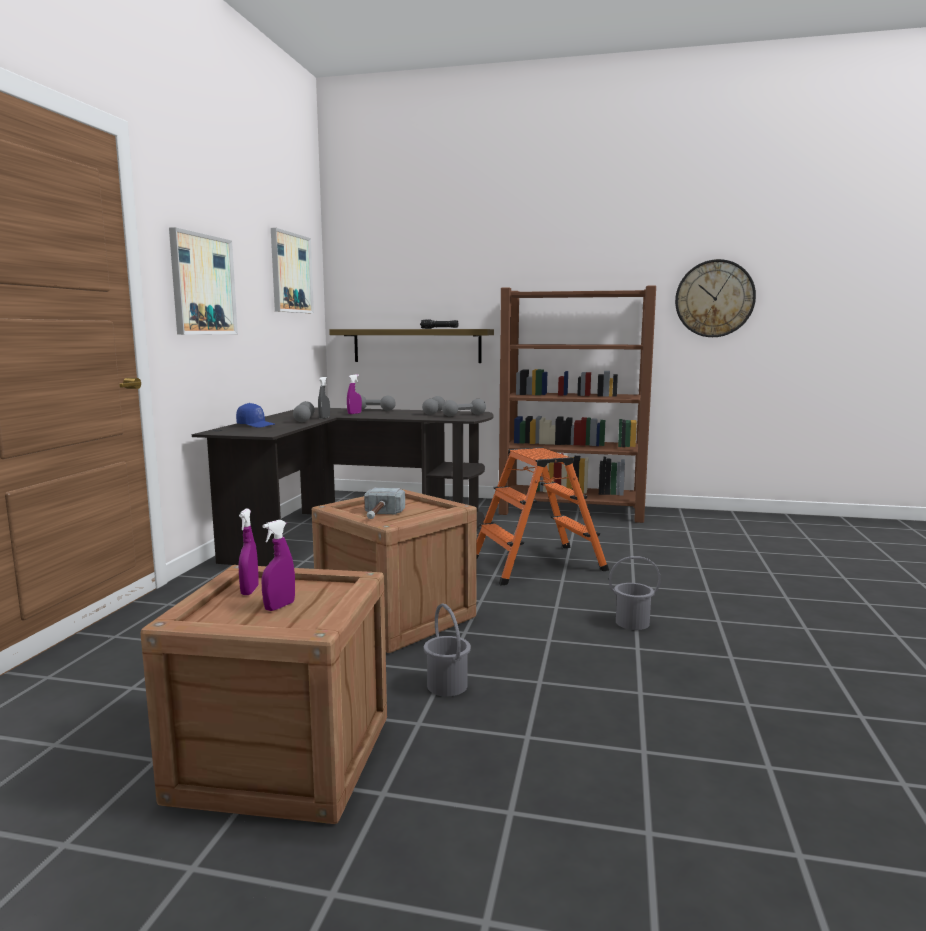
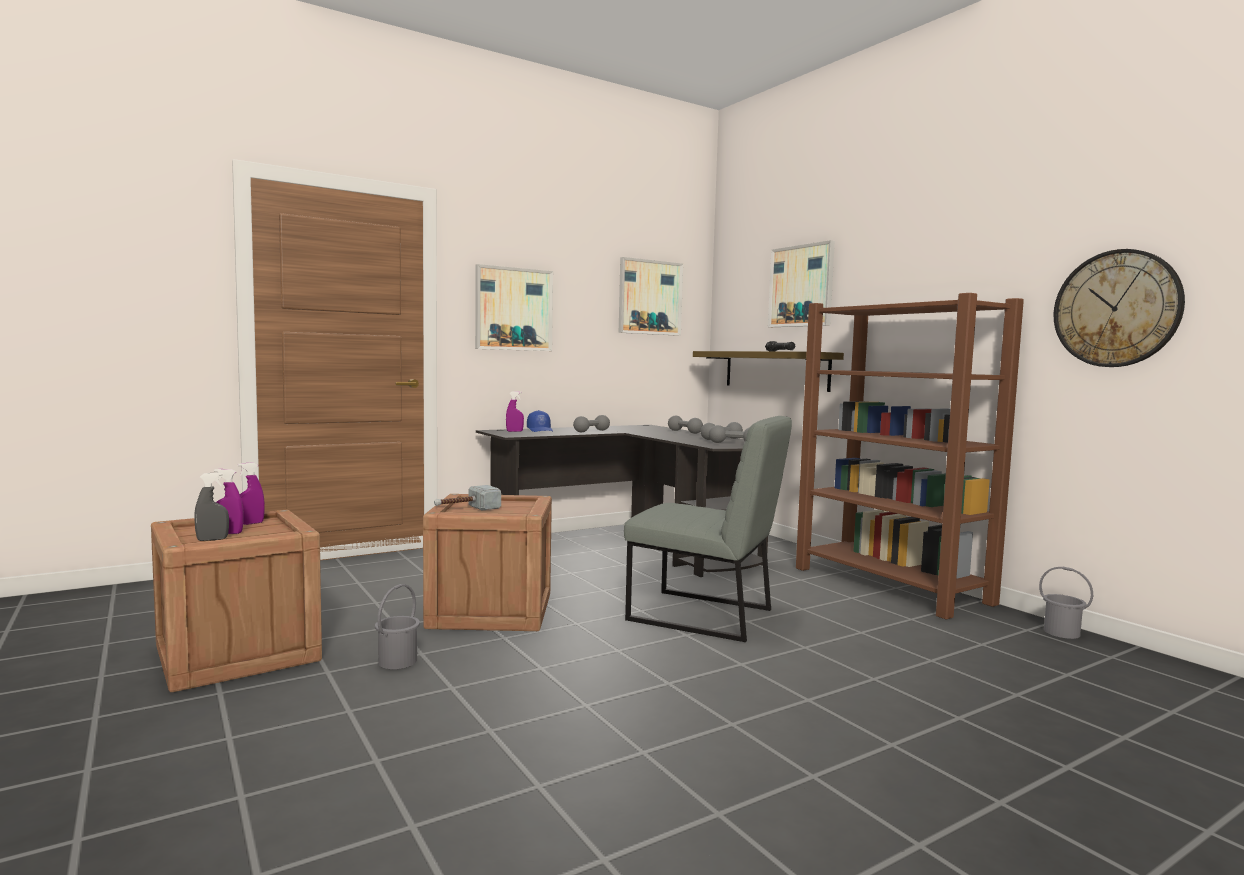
camera: 45 degrees right, 5 degrees down
grey spray bottle [318,377,330,419] -> grey spray bottle moved to [195,472,229,541]
purple spray bottle [347,374,362,414] -> purple spray bottle moved to [506,391,524,432]
orange step ladder [477,447,609,585] -> grey chair [624,416,792,642]
grey bucket [609,556,661,630] -> grey bucket moved to [1039,567,1093,639]
none -> picture [768,240,835,327]

